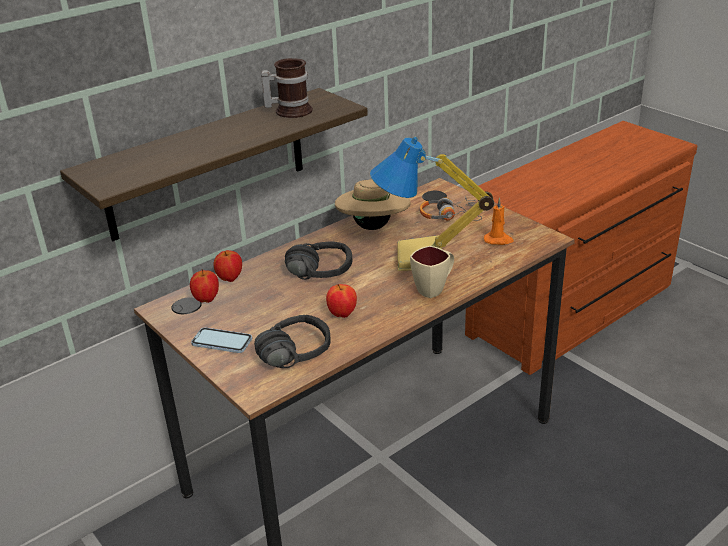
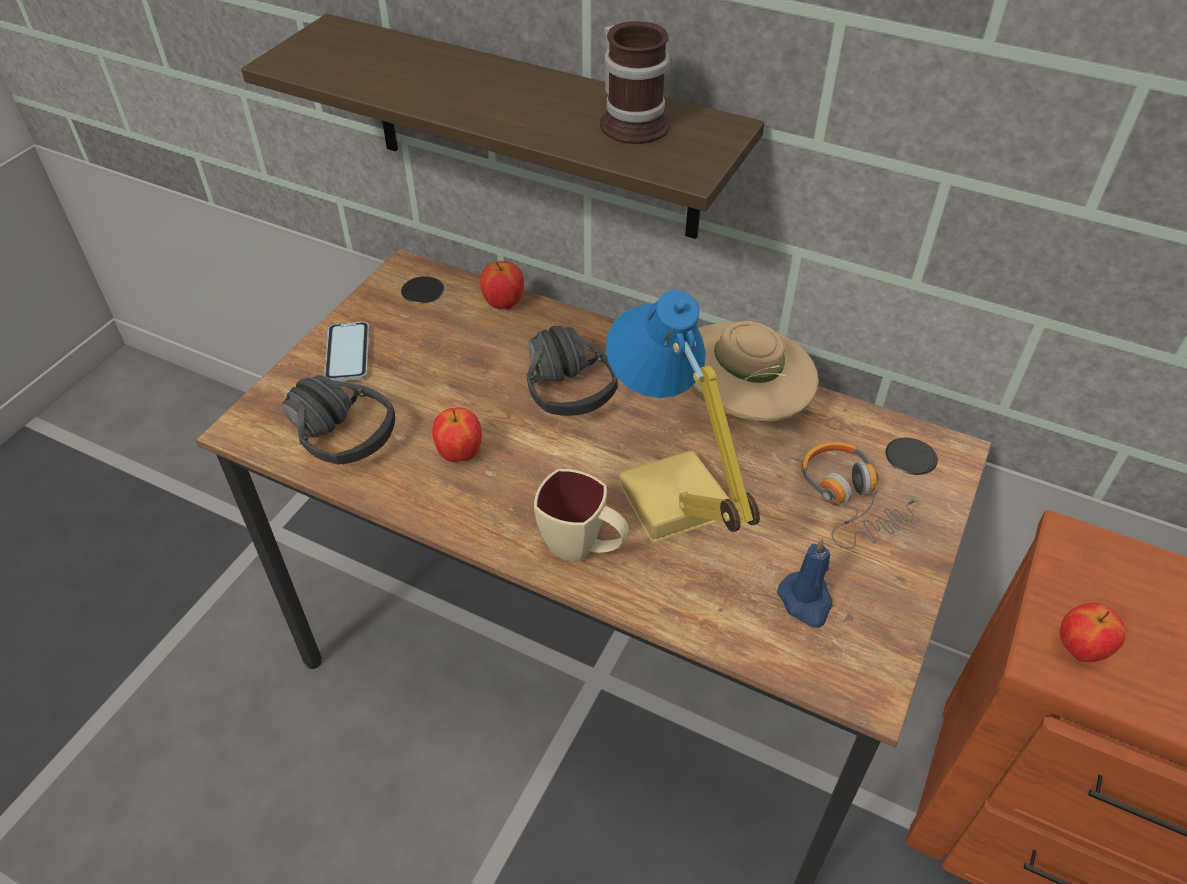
camera: 65 degrees right, 15 degrees up
apple [190,269,219,303] -> apple moved to [1060,603,1126,662]
orange candle [484,198,514,245] -> blue candle [777,538,833,628]

